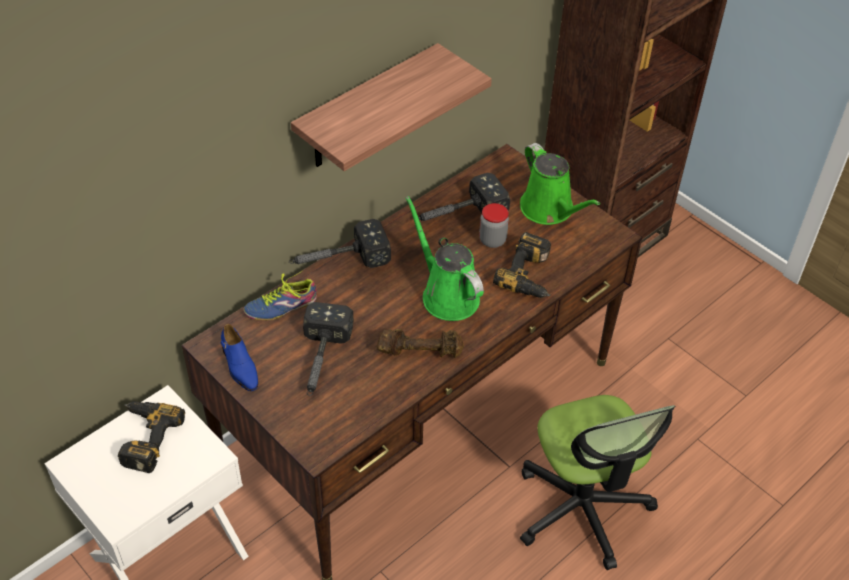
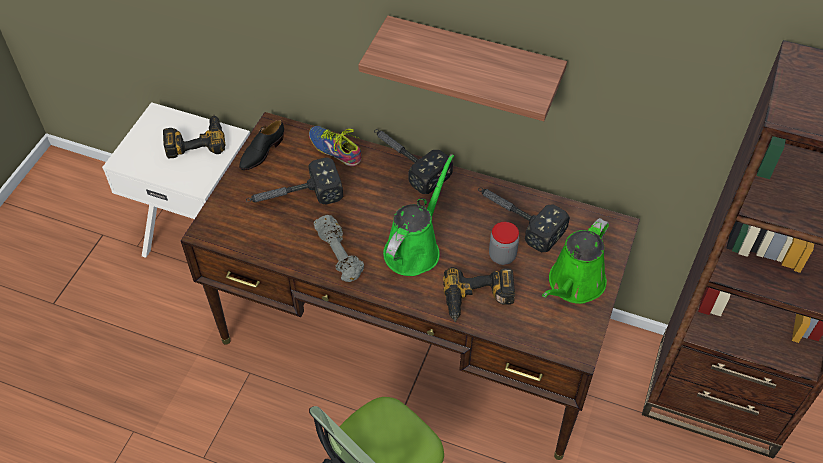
camera: 65 degrees right, 5 degrees up
blue shoe [221,324,258,391] -> black shoe [239,120,284,170]
brown dumbbell [377,329,464,358] -> grey dumbbell [314,215,364,282]

